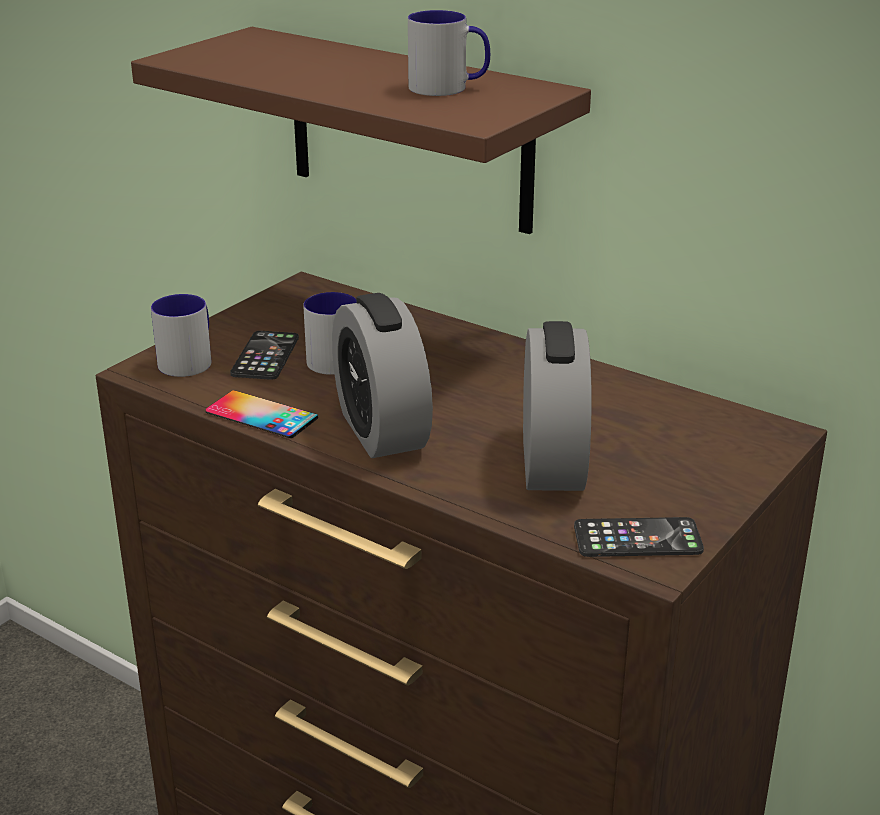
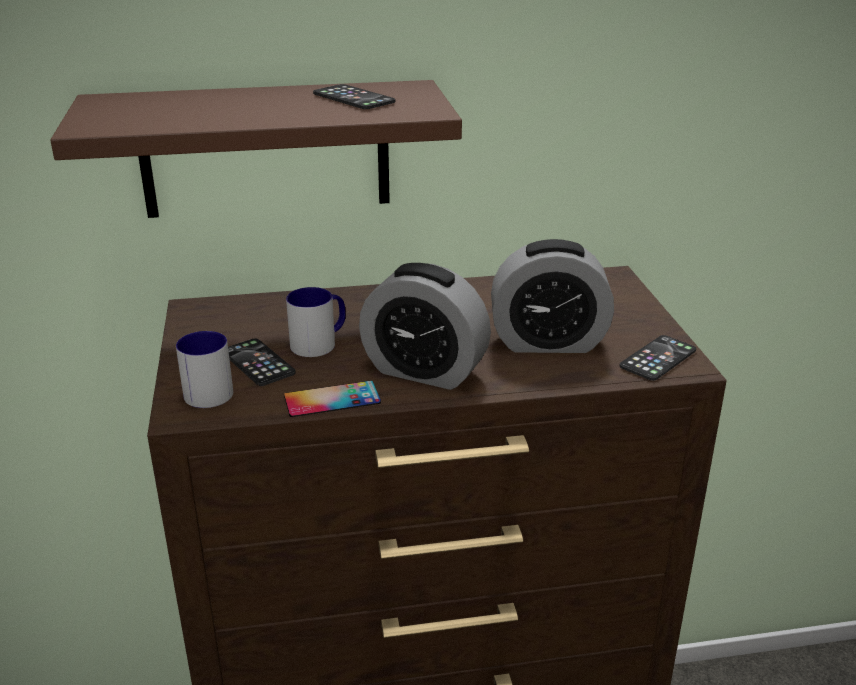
camera: 45 degrees left, 0 degrees up
mug [408,10,490,96] -> phone [313,84,395,109]
alarm clock [523,321,592,491] -> alarm clock turned 135 degrees clockwise [491,239,614,353]

